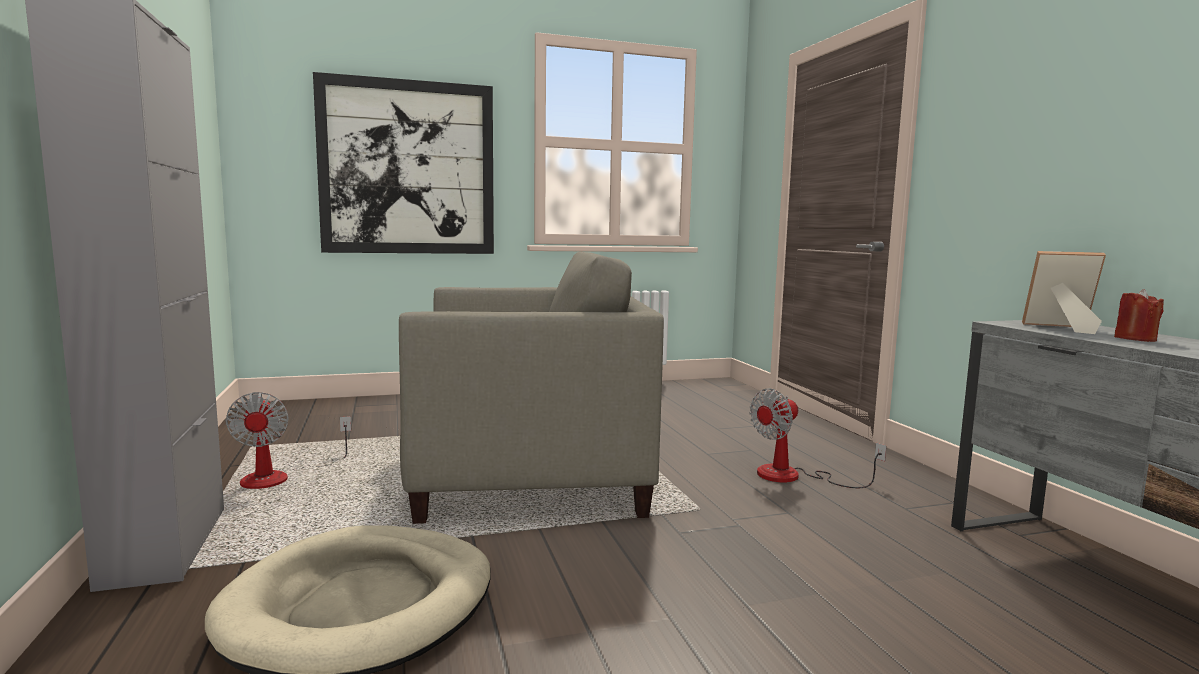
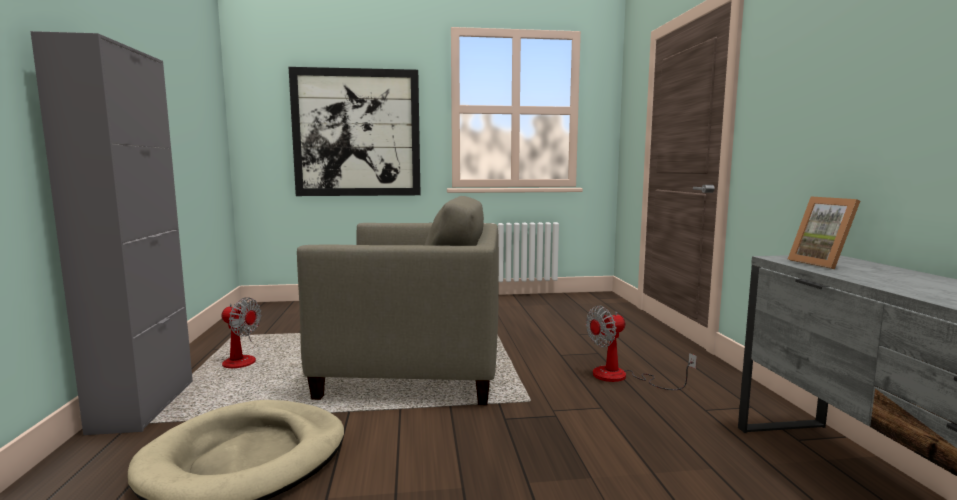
camera: 10 degrees right, 0 degrees up
fan [225,392,351,489] -> fan turned 60 degrees counterclockwise [222,297,262,368]
picture frame [1022,251,1106,334] -> picture frame turned 135 degrees counterclockwise [788,196,860,269]
red candle [1114,289,1164,342] -> none

